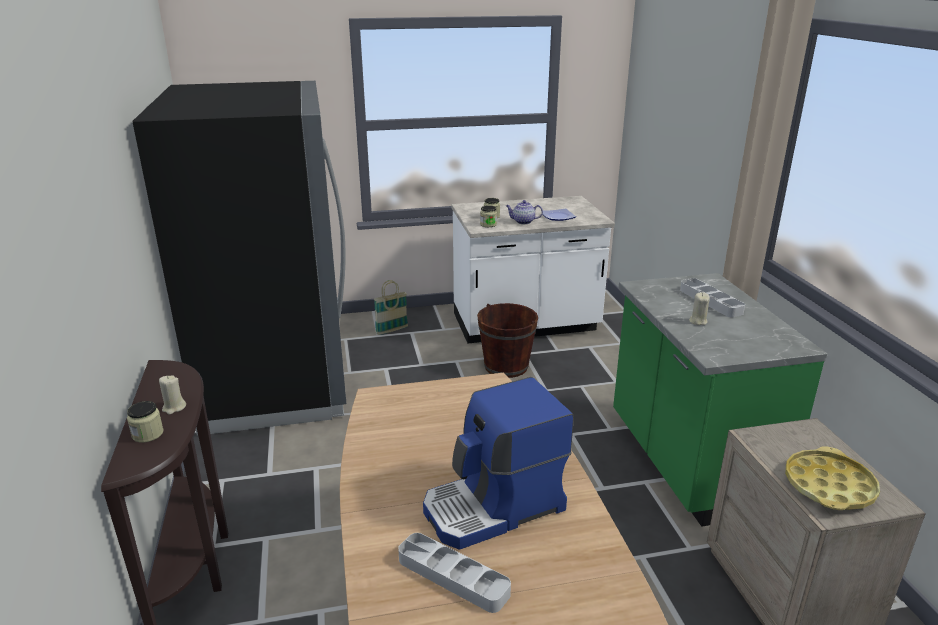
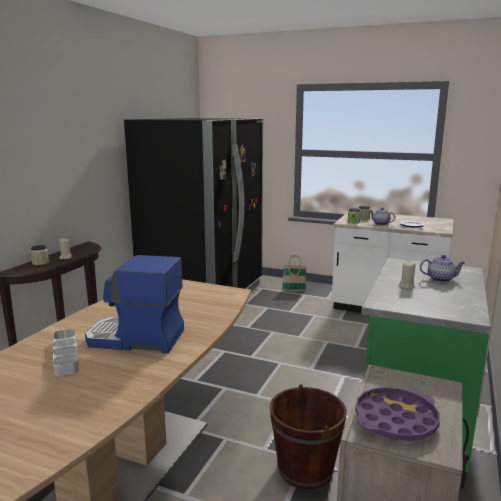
camera: 35 degrees right, 10 degrees down
brown bucket [477,303,538,378] -> brown bucket moved to [269,384,347,490]
grey tray [680,278,745,317] -> teapot [420,255,465,282]
yellow tray [785,446,880,510] -> purple tray [355,387,440,441]

